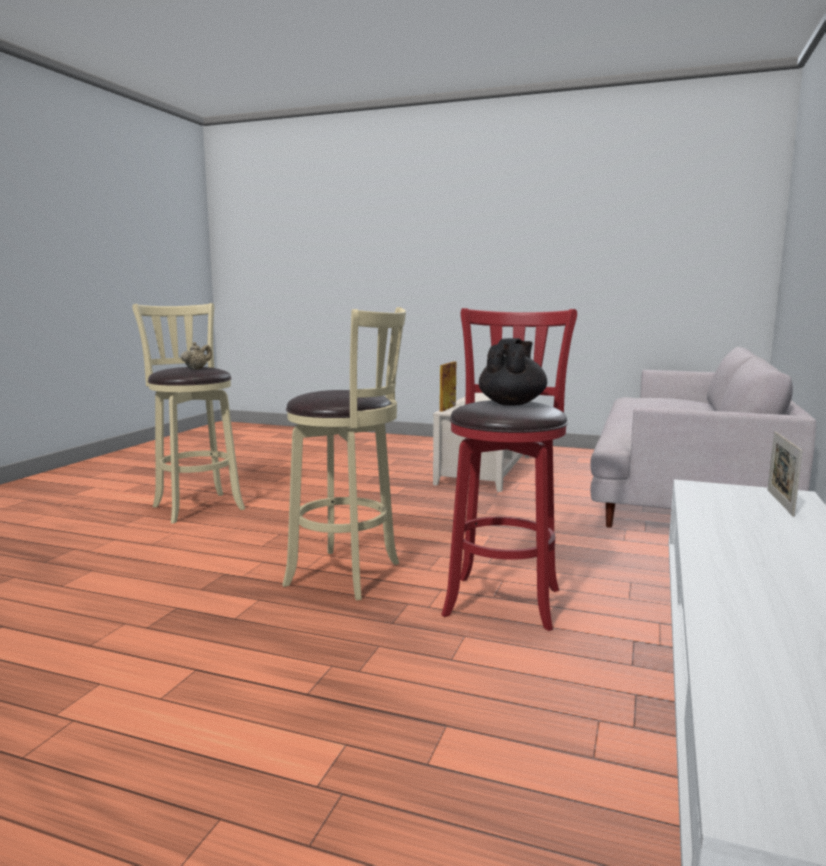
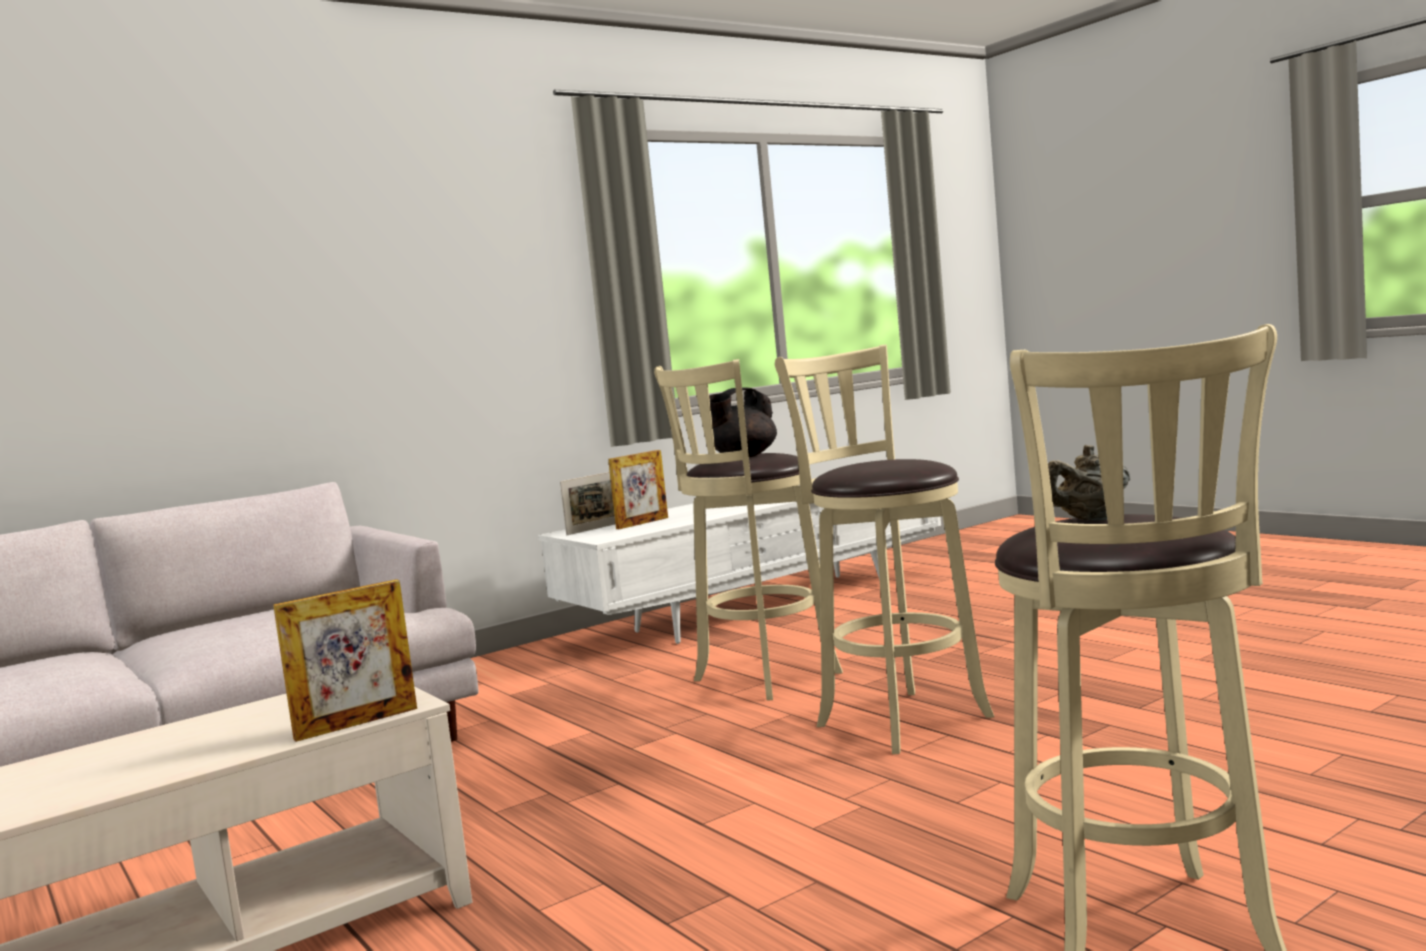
camera: 145 degrees left, 5 degrees down
red stool [441,308,577,631] -> beige stool [654,359,843,701]
none -> picture frame [608,450,668,529]

